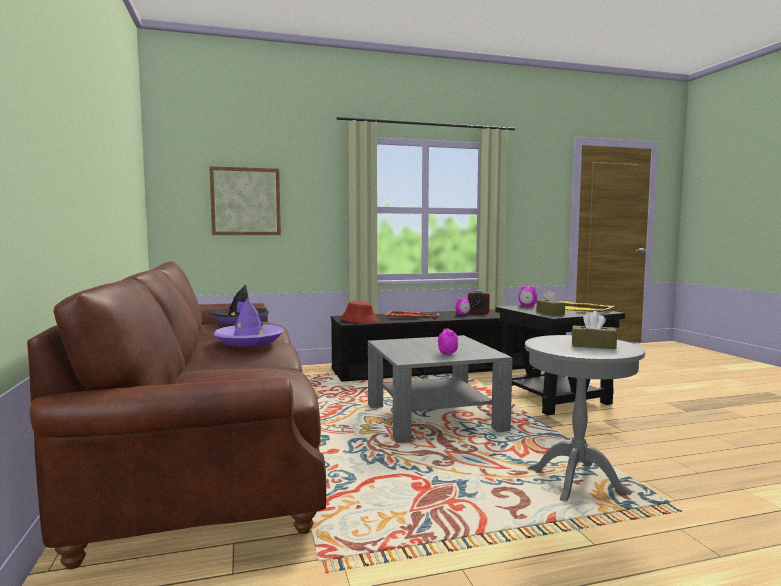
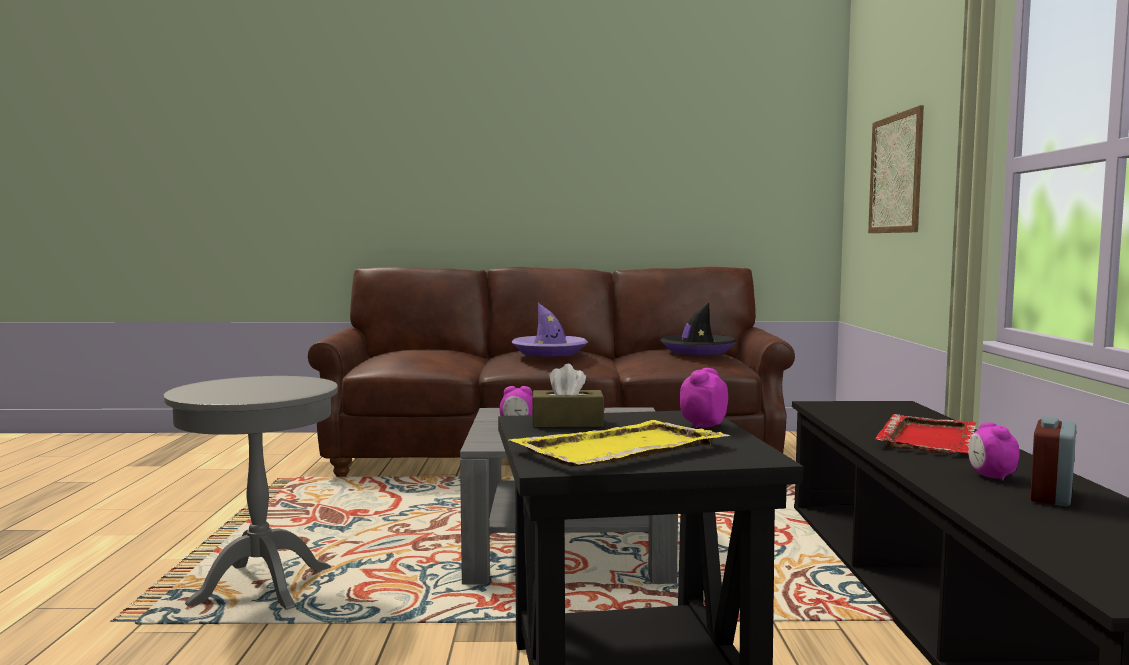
camera: 105 degrees right, 0 degrees up
red hat [340,301,379,323] -> none
brown tissue box [572,311,617,349] -> none

